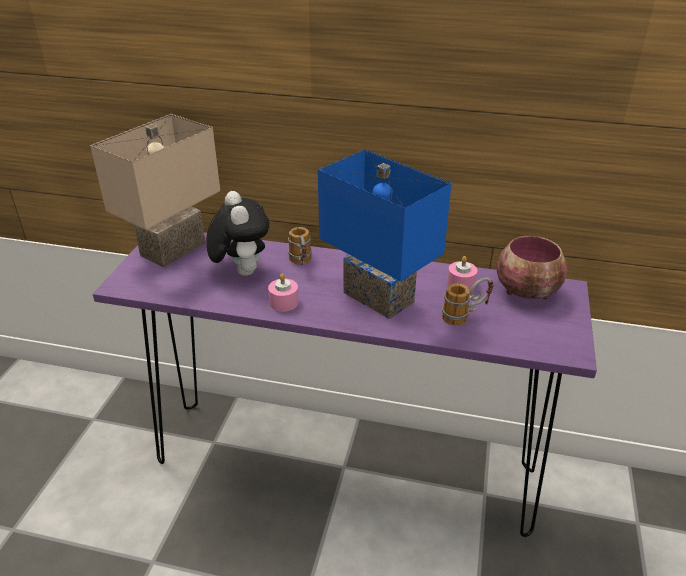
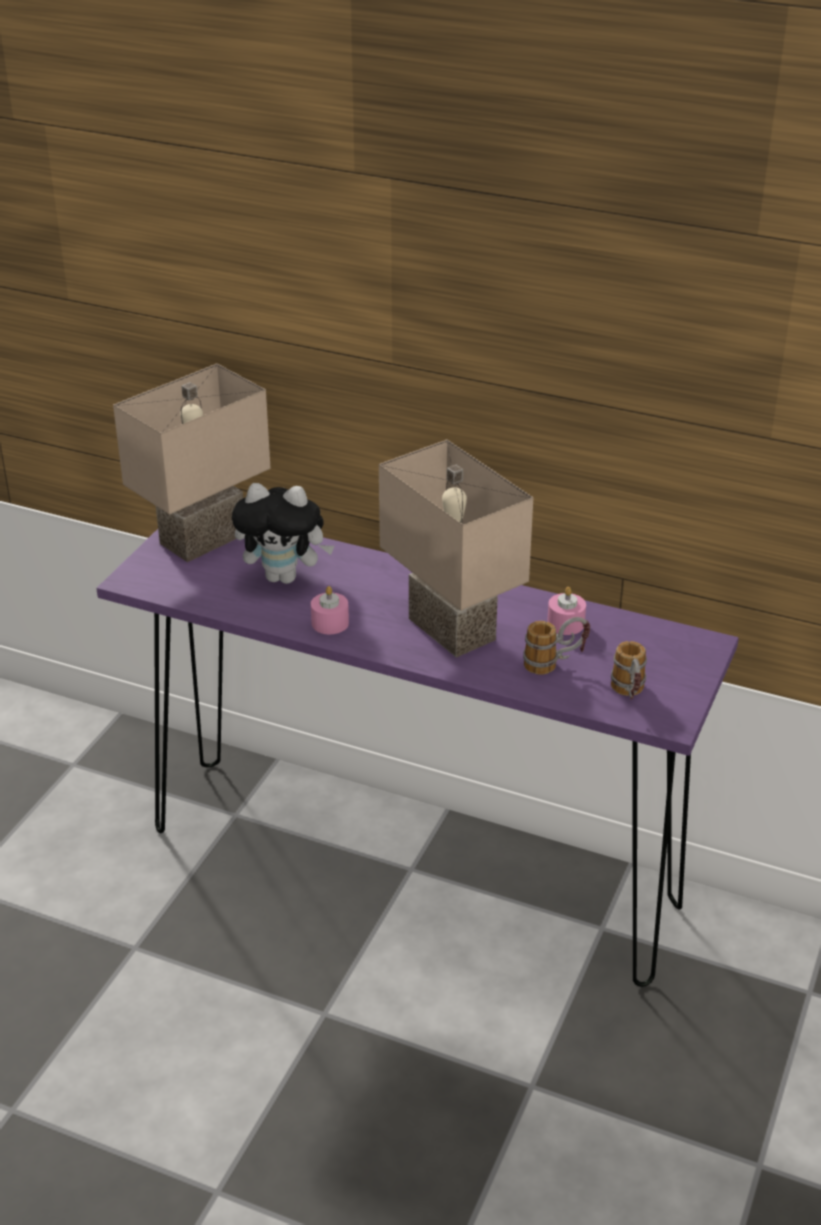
camera: 10 degrees right, 0 degrees up
plush toy [206,191,270,276] -> plush toy turned 105 degrees clockwise [232,483,334,584]
mug [288,227,312,265] -> mug moved to [611,641,647,700]
blue table lamp [318,149,452,319] -> beige table lamp [379,440,533,658]
bowl [496,236,567,299] -> none

